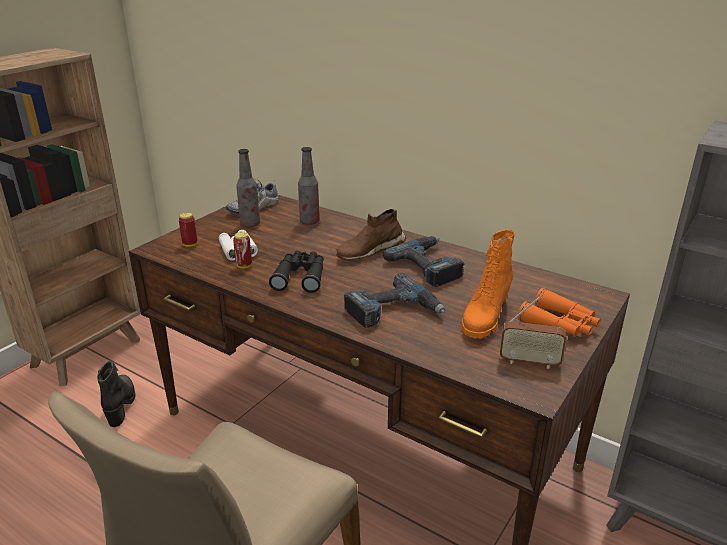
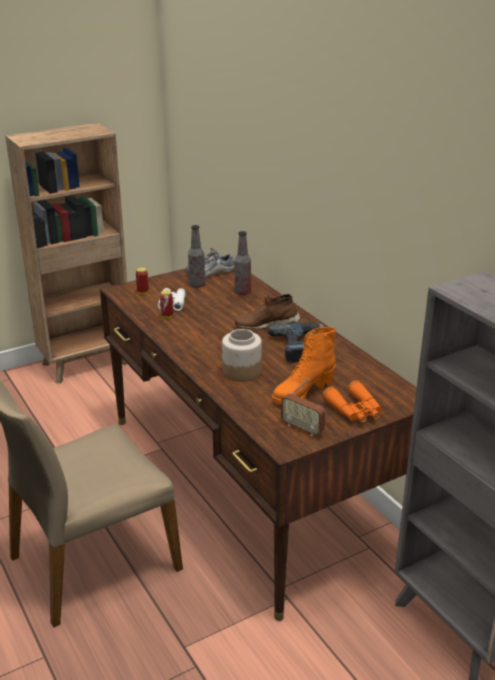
camera: 25 degrees right, 0 degrees up
black boot [97,361,136,427] -> none
black binoculars [269,251,324,293] -> none
power drill [344,273,445,328] -> jar [222,329,262,382]

